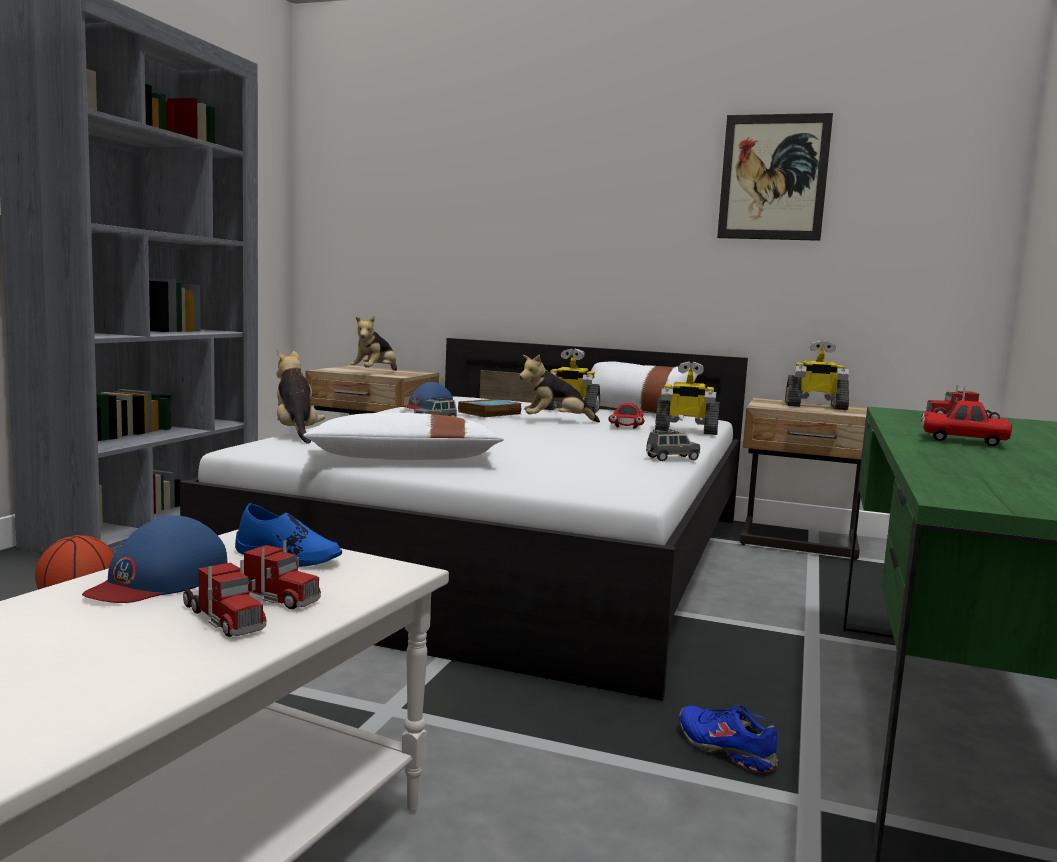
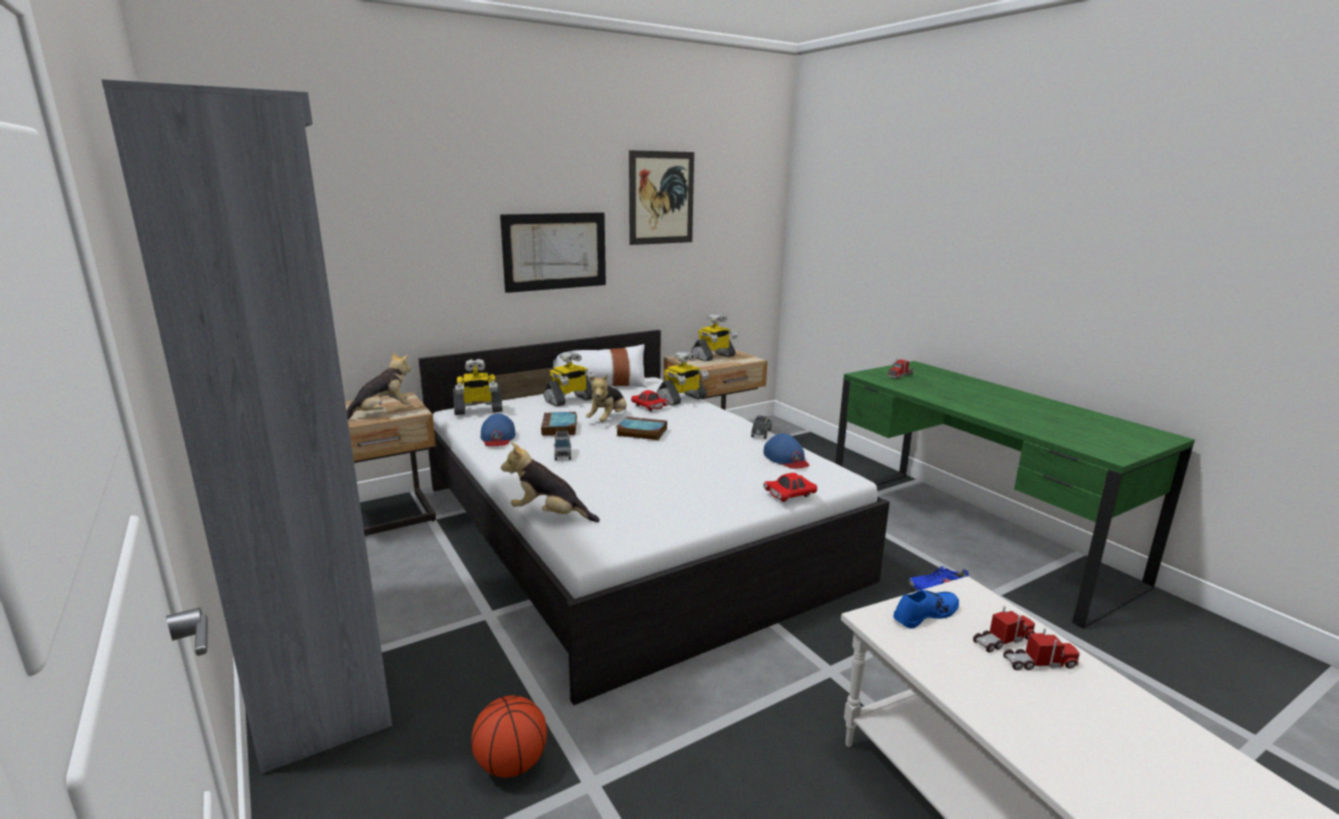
camera: 50 degrees left, 10 degrees up
blue cap [82,515,227,603] -> blue cap moved to [764,433,810,469]
white pillow [303,413,504,460] -> none
plush toy [350,316,397,371] -> plush toy turned 105 degrees counterclockwise [347,352,411,419]
red toy car [921,400,1012,446] -> red toy car moved to [763,473,817,502]
none -> toy robot [453,359,503,415]
none -> picture [500,212,606,293]
none -> book [617,417,667,440]

